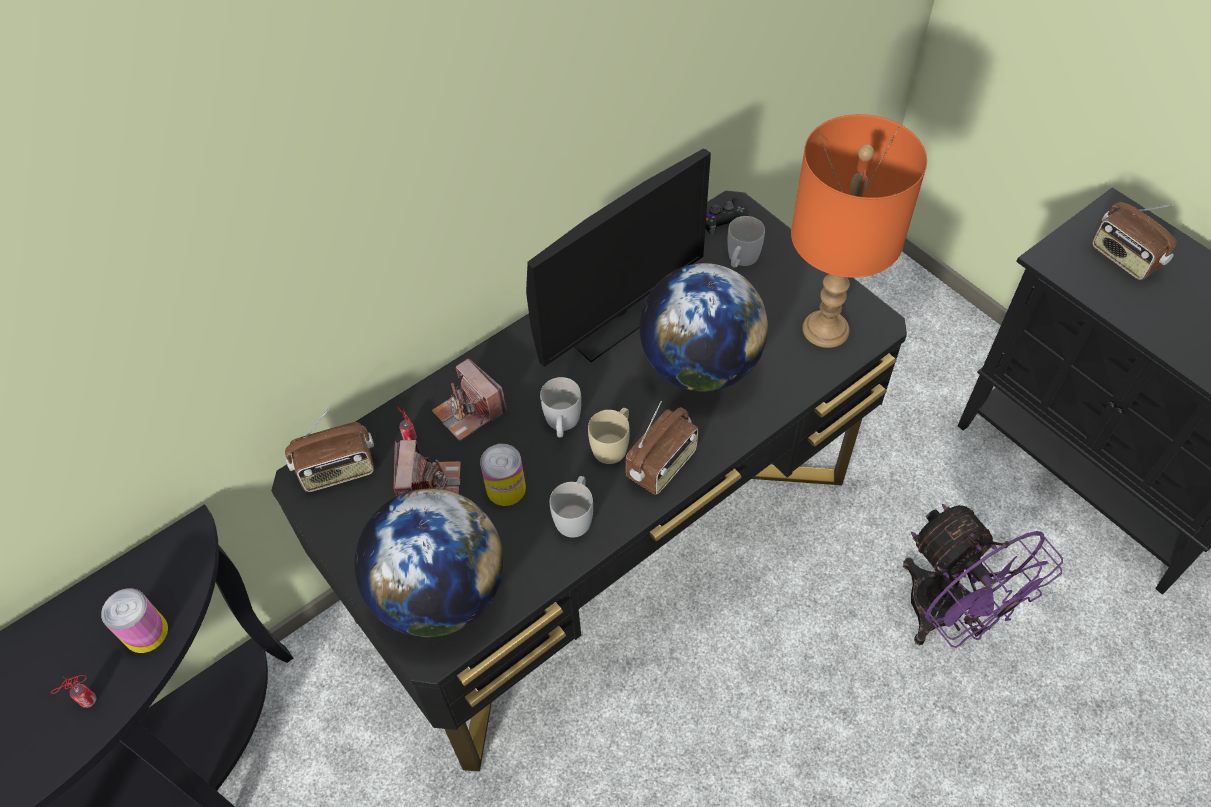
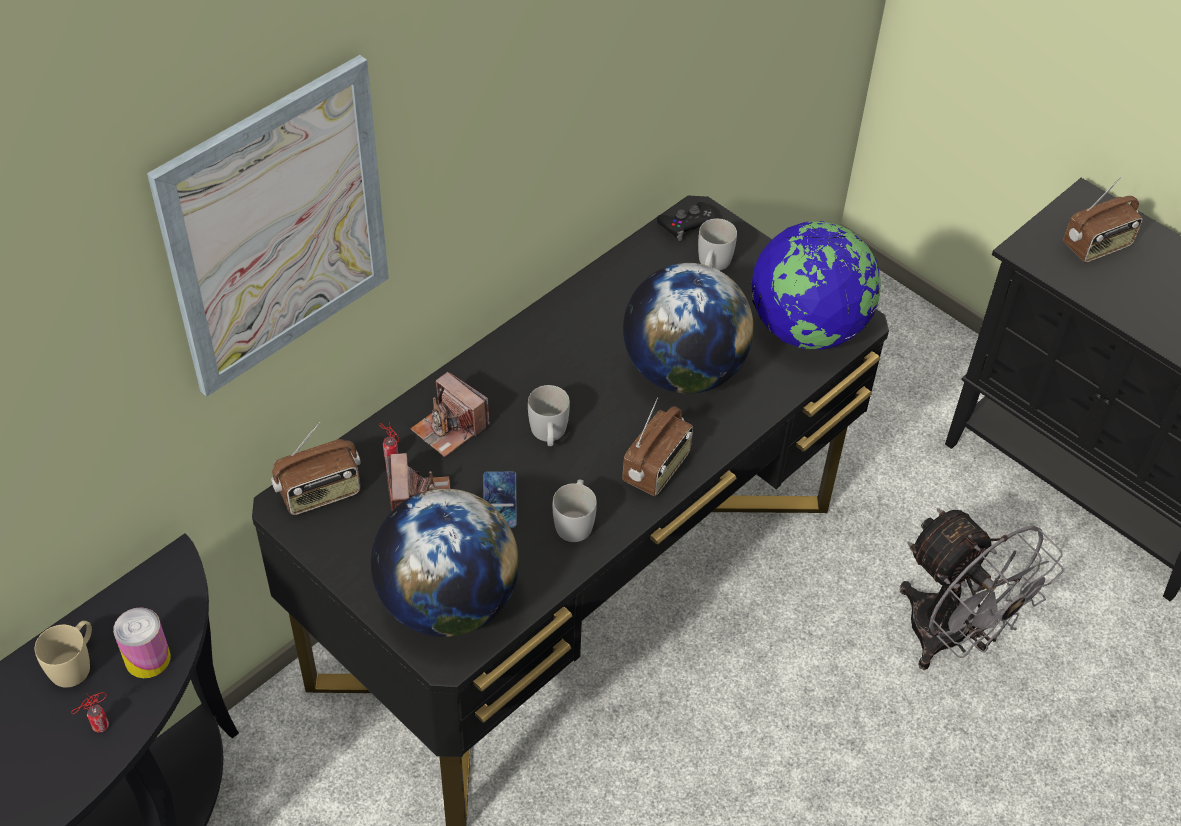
camera: 10 degrees left, 5 degrees down
can [480,444,526,506] -> phone [483,472,516,528]
monitor [526,149,711,367] -> none
beige mug [588,408,630,464] -> beige mug moved to [35,621,92,688]
orange table lamp [791,114,927,348] -> globe [751,221,881,350]
purple fan [903,504,1063,648] -> grey fan [899,508,1064,670]
radio [1092,202,1177,280] -> radio turned 75 degrees counterclockwise [1063,177,1143,263]
none -> picture [147,55,389,397]

